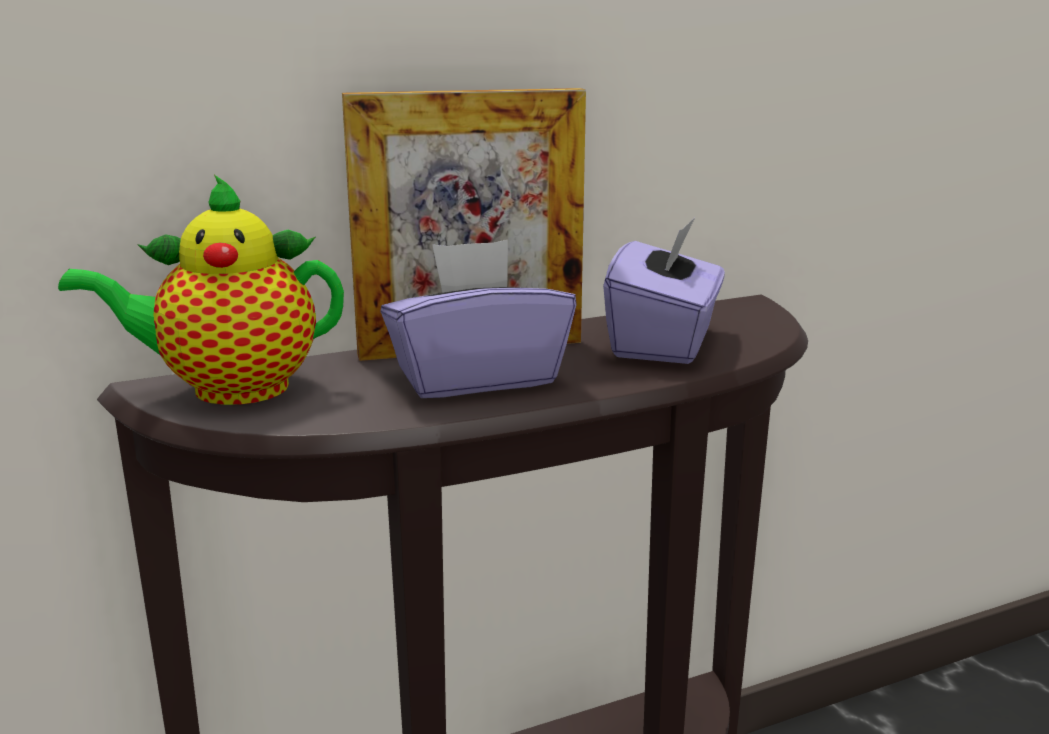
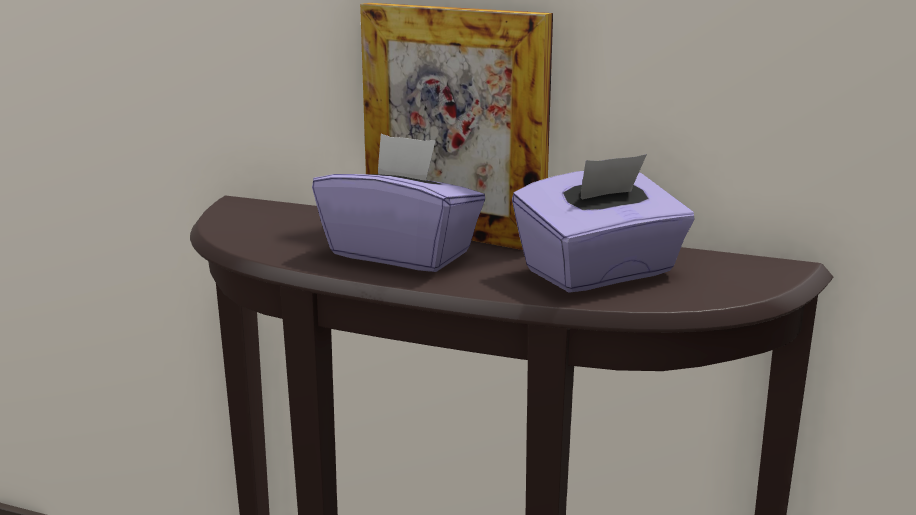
camera: 45 degrees right, 0 degrees up
teapot [58,175,344,405] -> none

